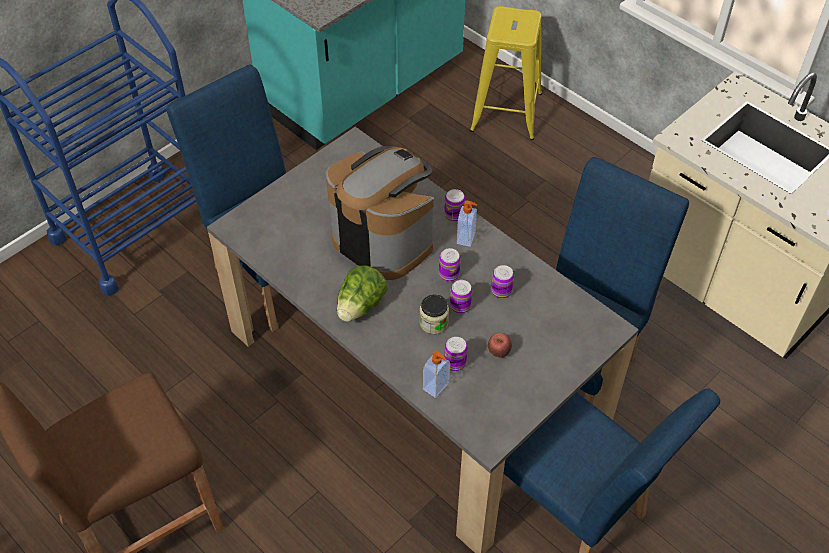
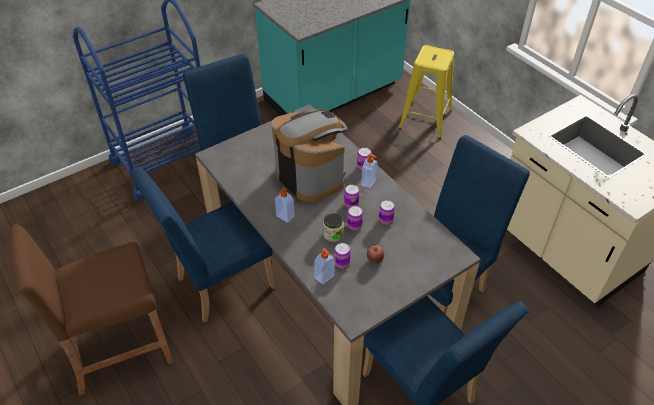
camera: 10 degrees right, 5 degrees down
lettuce [337,265,388,322] -> soap dispenser [275,187,295,223]
none -> blue chair [130,167,275,323]

